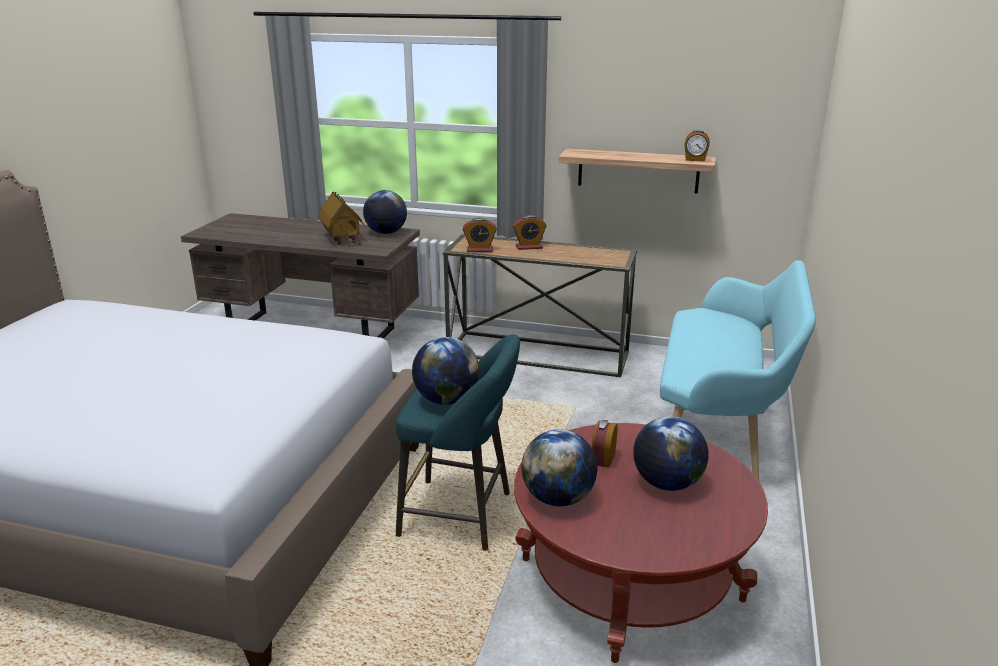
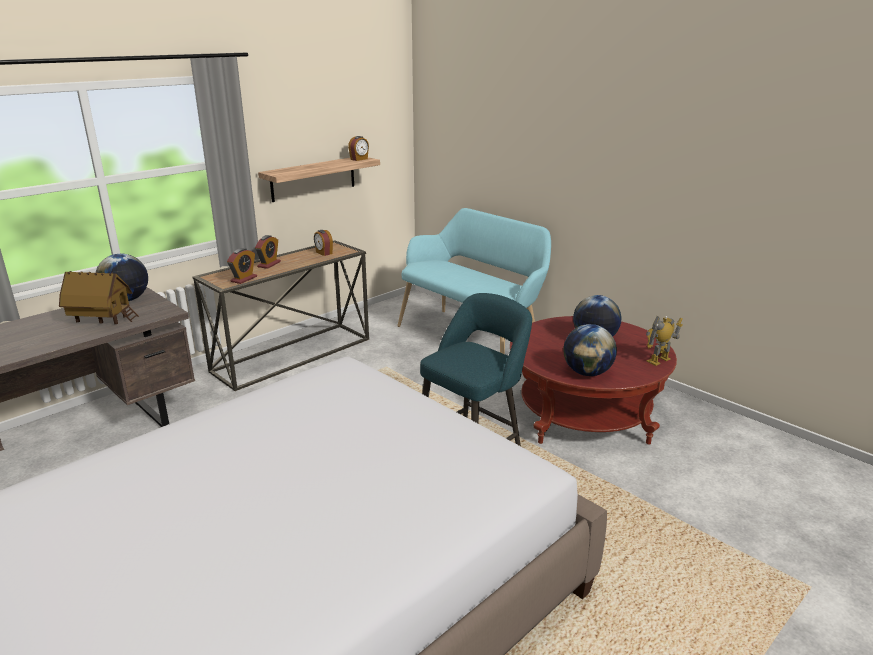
camera: 60 degrees left, 0 degrees up
globe [412,337,480,405] -> none
alarm clock [591,420,618,468] -> alarm clock moved to [314,230,333,256]
none -> toy robot [646,316,682,366]

